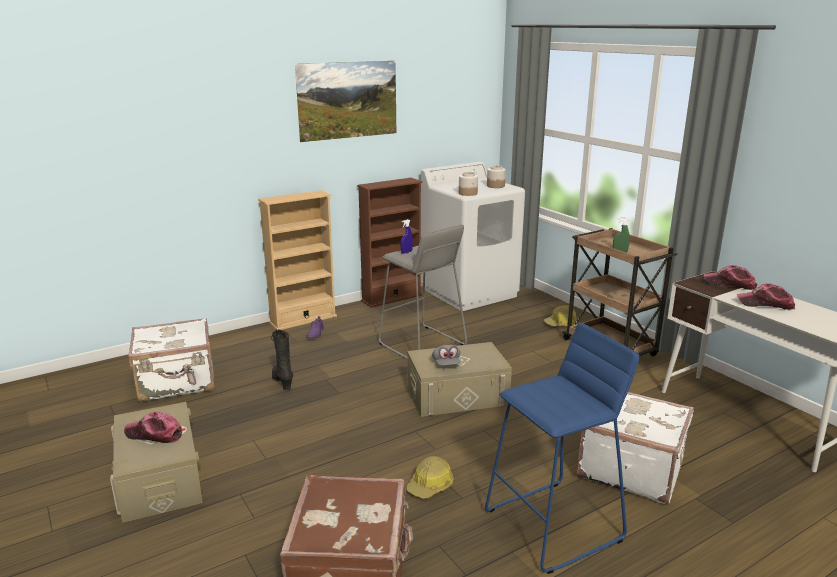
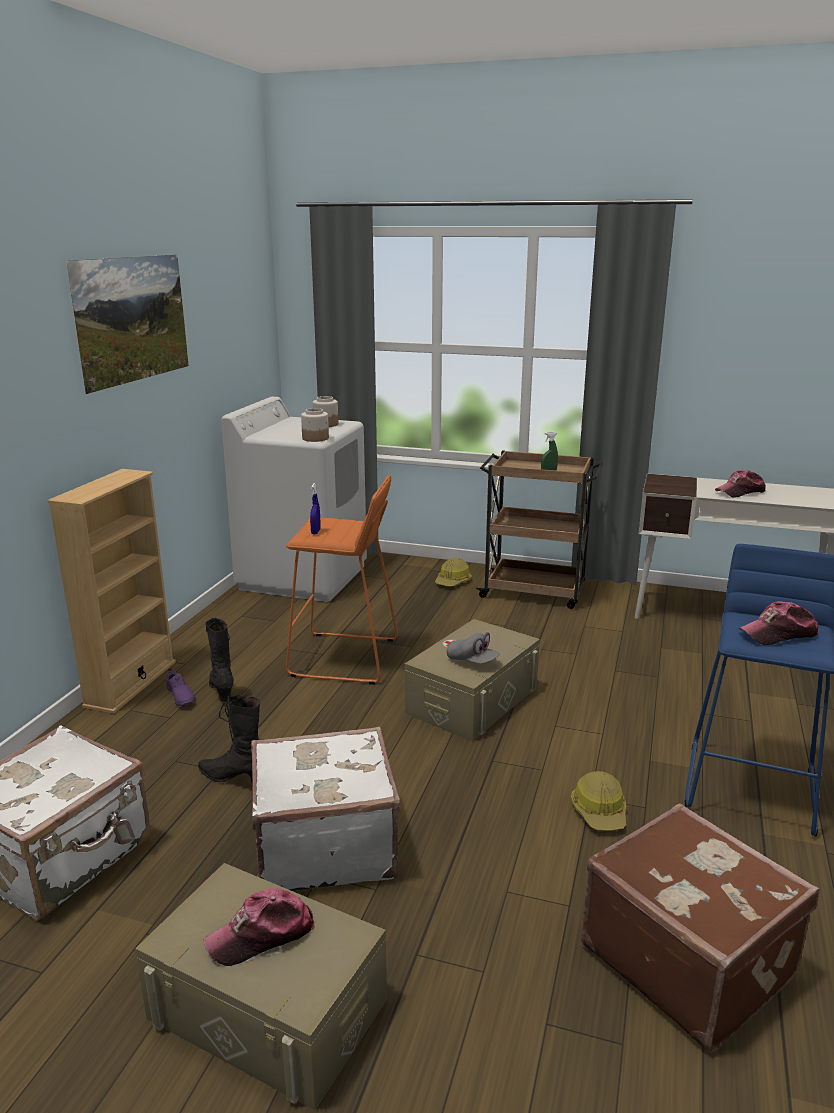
camera: 40 degrees left, 0 degrees up
brown bookcase [357,178,422,308] -> none
grey stool [379,224,467,359] -> orange stool [286,476,398,685]
white suitcase [577,392,694,505] -> white suitcase moved to [251,726,400,891]
cap [704,265,757,290] -> cap moved to [739,601,819,645]
none -> black boot [205,618,234,702]

